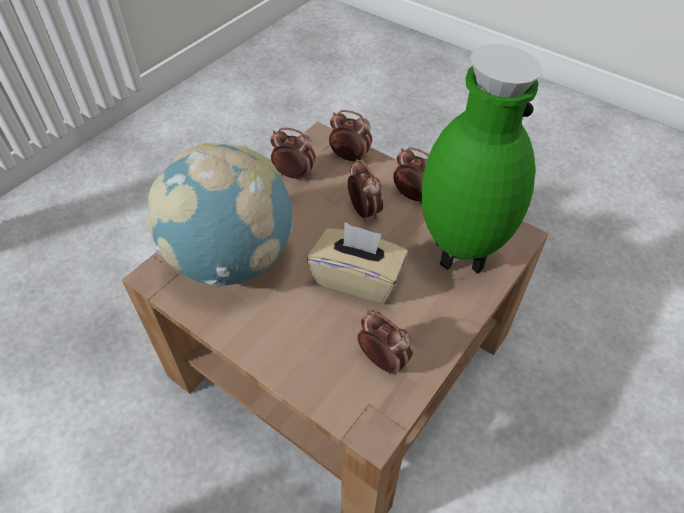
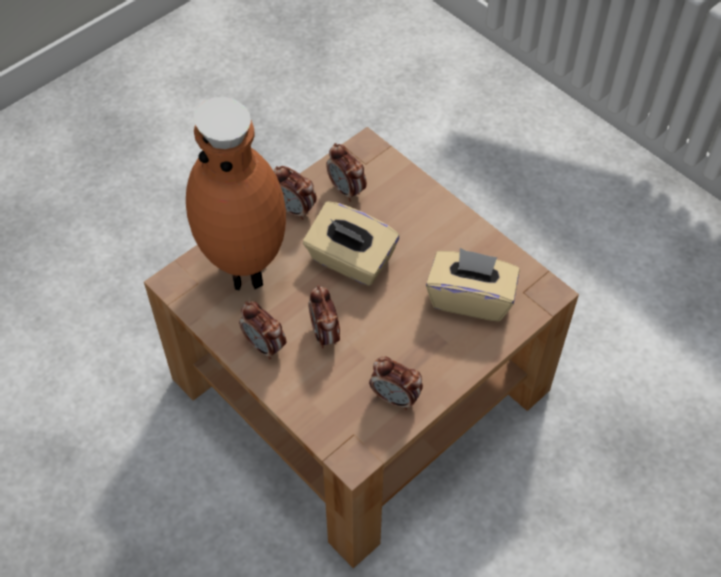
camera: 170 degrees left, 5 degrees up
globe [147,143,293,287] -> beige tissue box [426,248,520,321]
alarm clock [329,110,372,161] -> alarm clock moved to [274,166,317,220]
green vase [422,44,542,274] -> brown vase [186,97,286,291]

